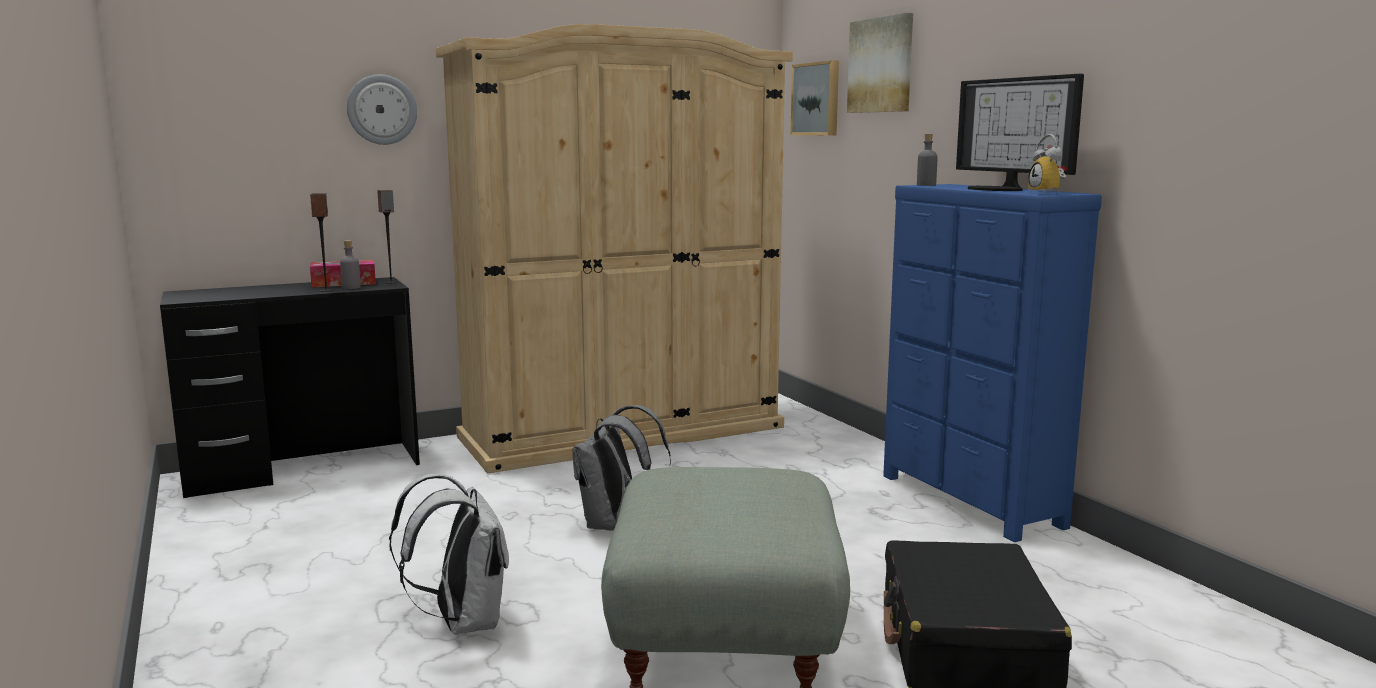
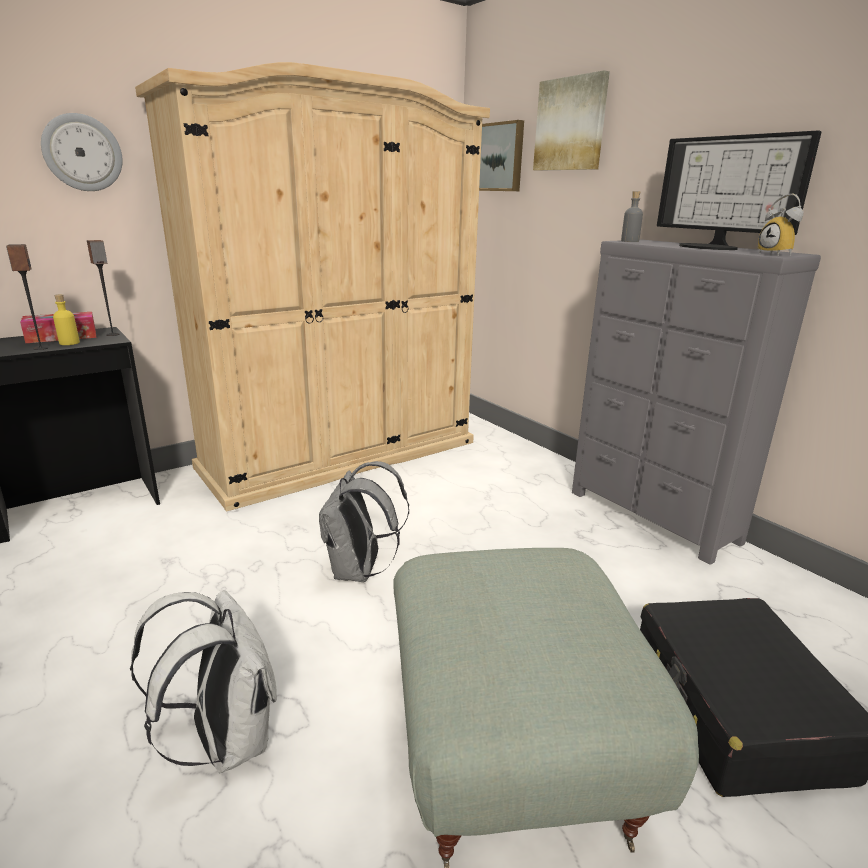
camera: 10 degrees left, 10 degrees up
grey bottle [340,240,361,289] -> yellow bottle [53,294,80,345]
blue dresser [883,184,1102,542] -> grey dresser [572,240,821,565]

